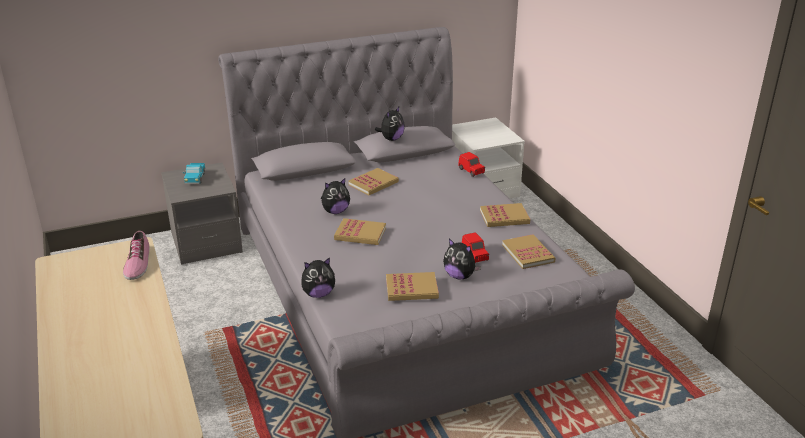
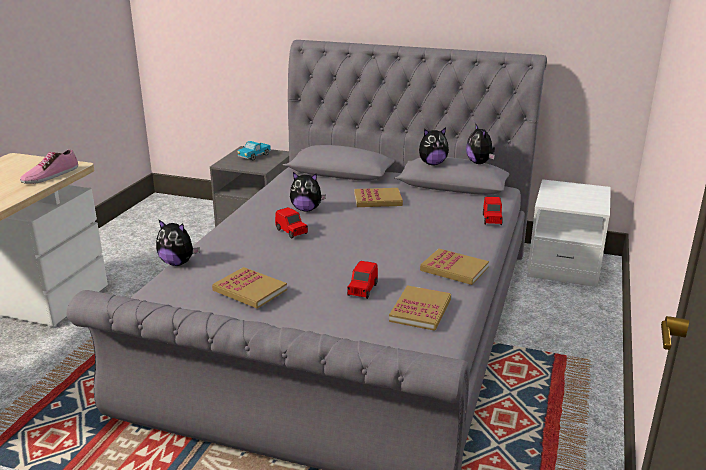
camera: 40 degrees right, 5 degrees down
book [334,218,386,245] -> red toy car [275,207,308,238]
plush toy [443,239,481,280] -> plush toy moved to [466,123,495,164]

